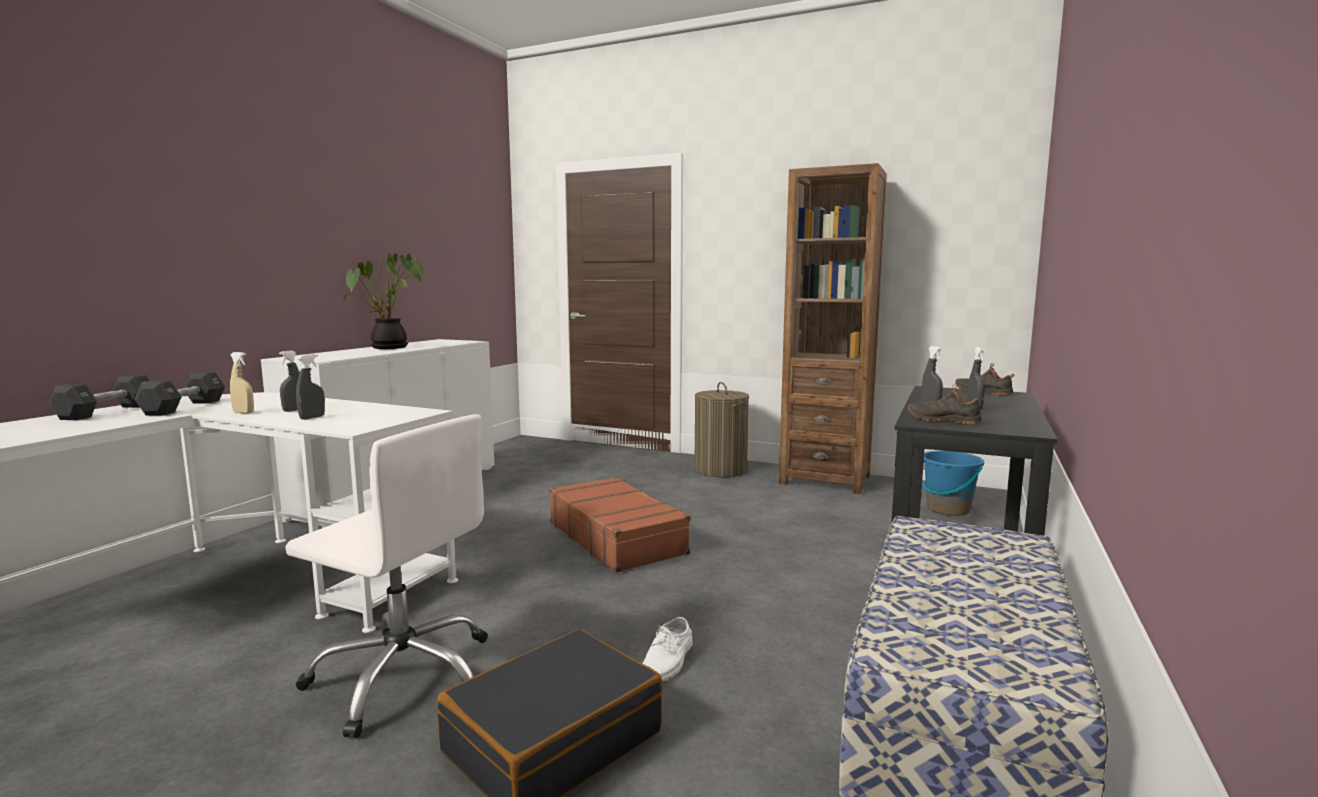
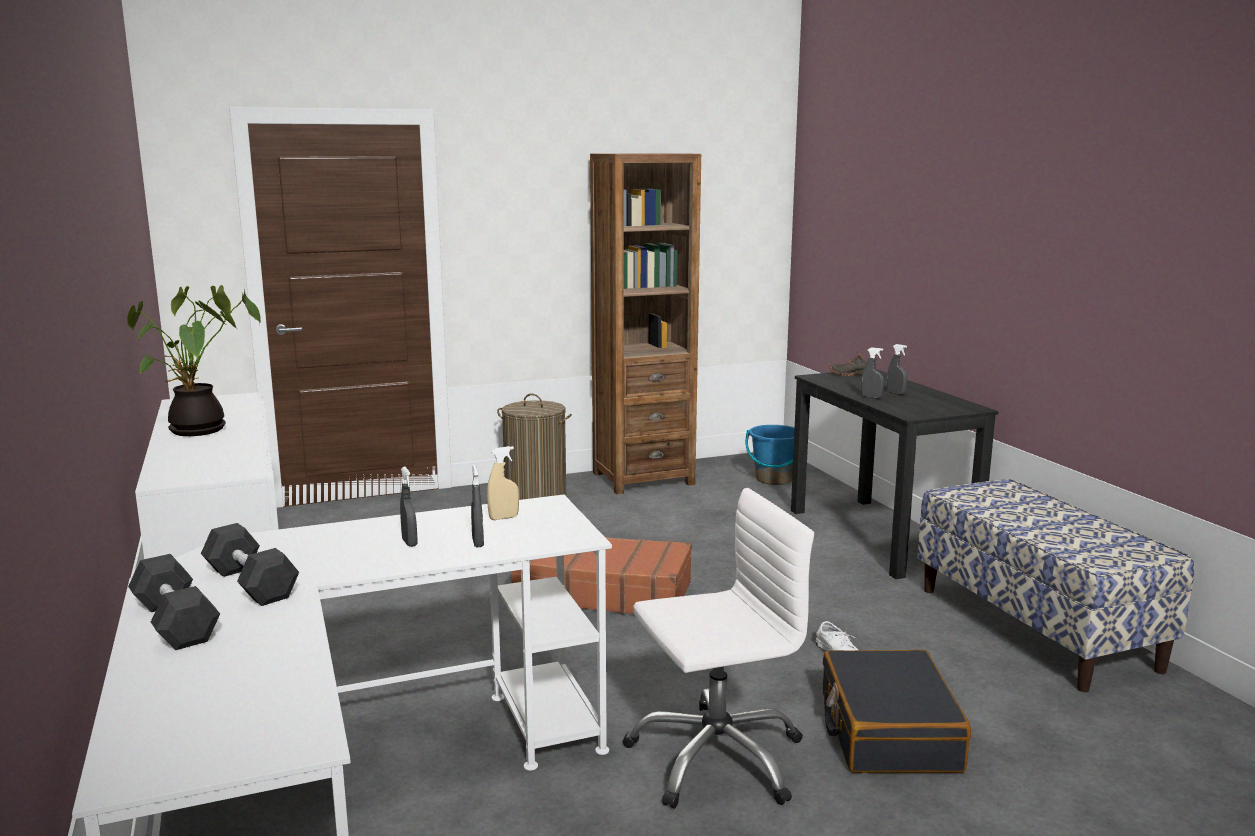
camera: 45 degrees left, 5 degrees up
beige spray bottle [230,352,254,414] -> beige spray bottle moved to [487,446,519,520]
black shoe [908,385,984,424] -> none

